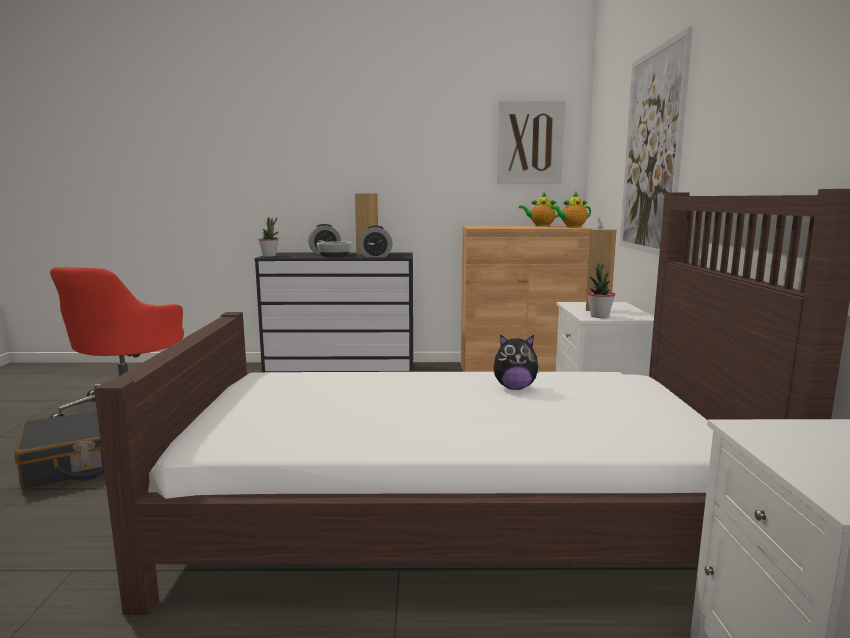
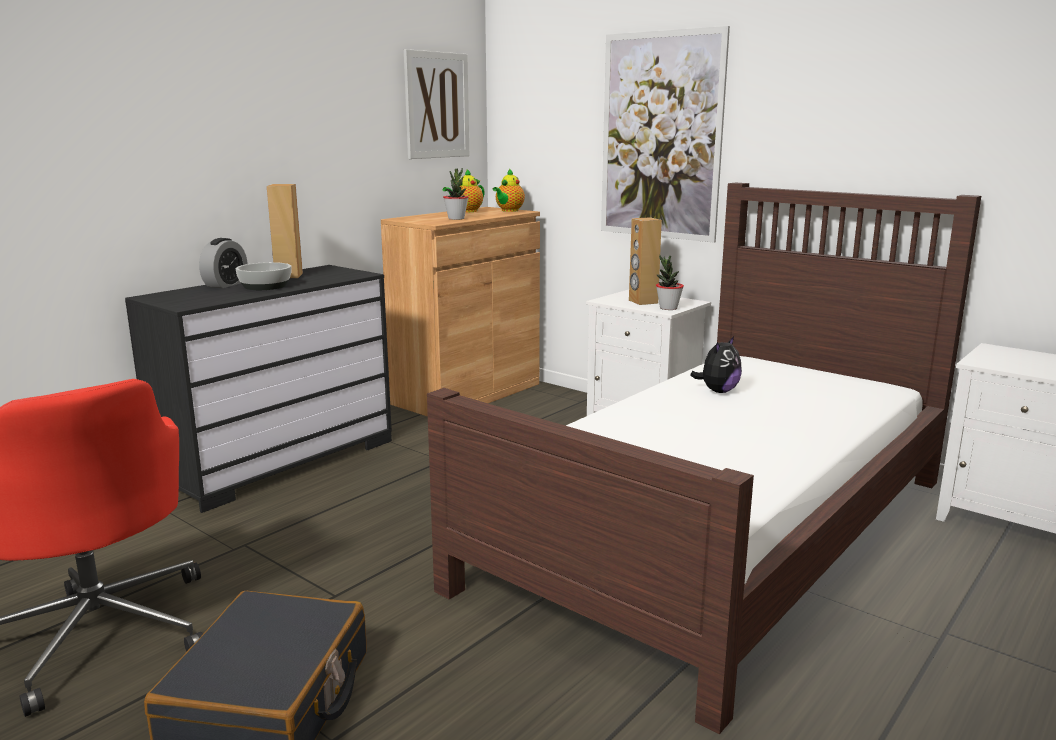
camera: 50 degrees left, 5 degrees up
potted plant [258,217,279,257] -> potted plant moved to [443,168,468,220]
alarm clock [359,225,393,257] -> none

